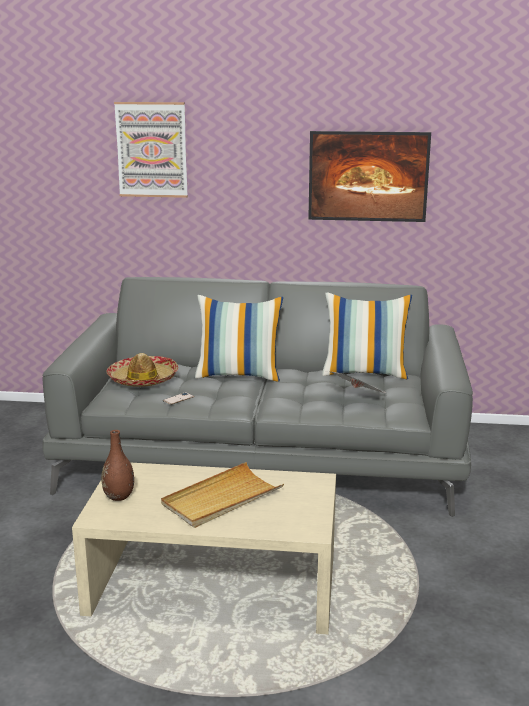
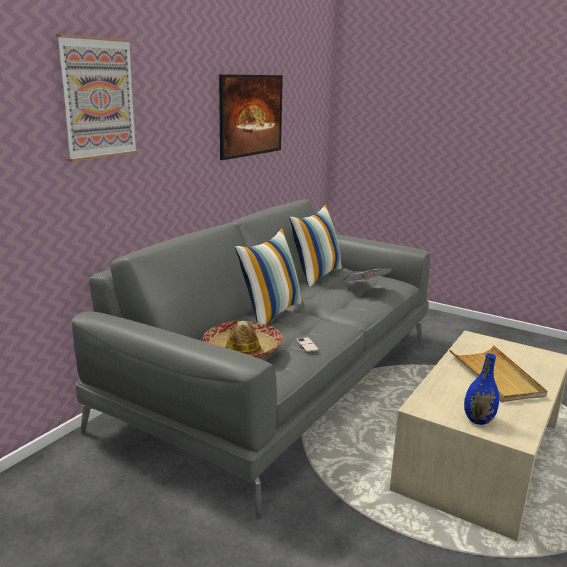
camera: 65 degrees left, 0 degrees up
brown vase [101,430,134,501] -> blue vase [464,353,499,425]

